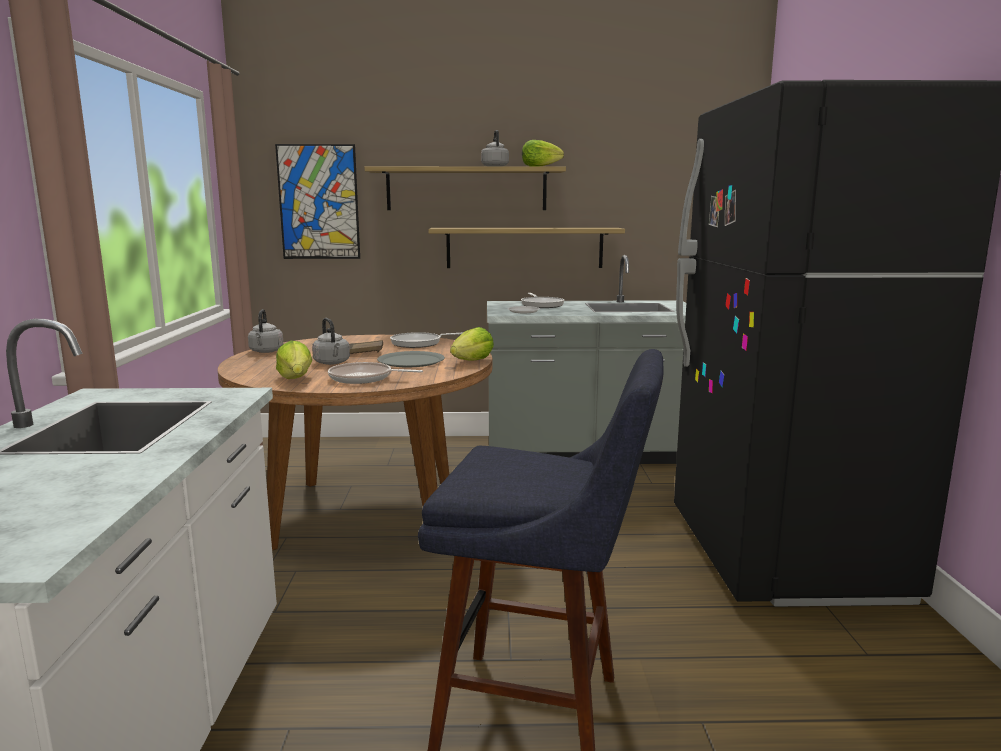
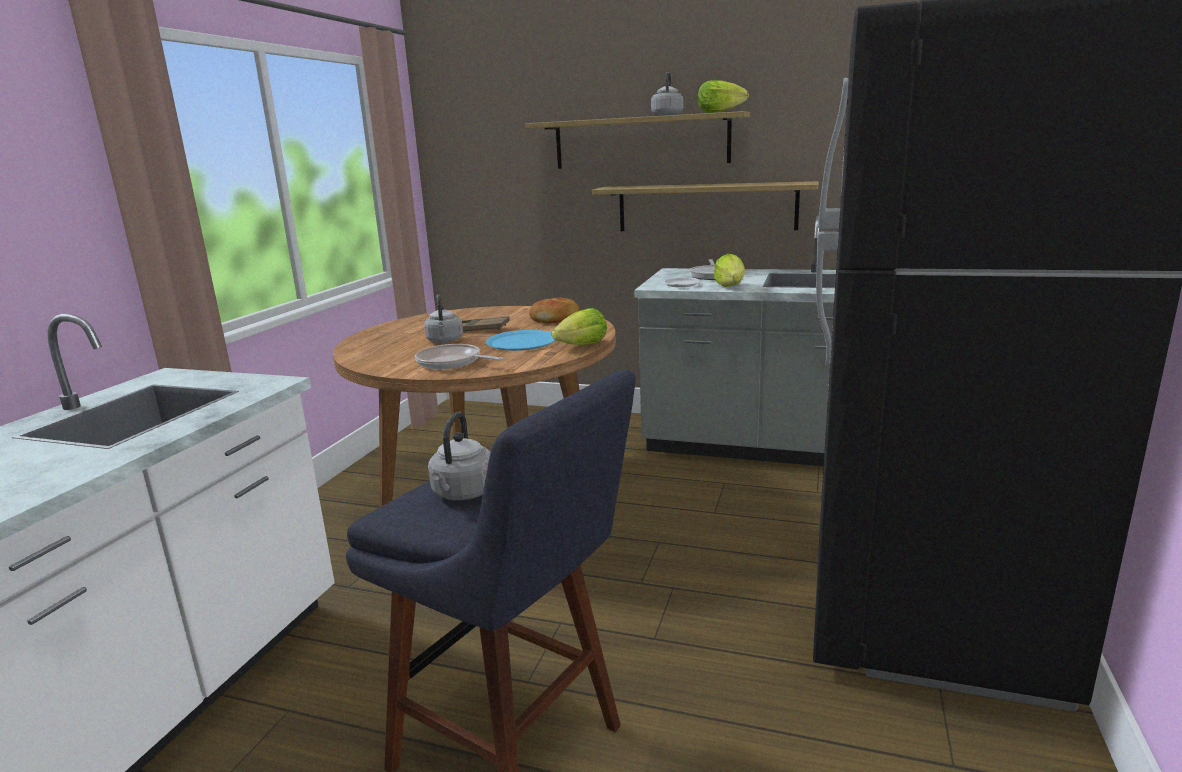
camera: 20 degrees right, 5 degrees up
grey kettle [248,309,284,353] -> grey kettle moved to [428,412,491,500]
picture [275,144,360,259] -> none
lettuce [276,341,312,379] -> lettuce moved to [714,254,745,287]
grey plate [377,351,445,367] -> blue plate [486,330,555,351]
frying pan [390,332,464,348] -> bread [529,297,579,323]

